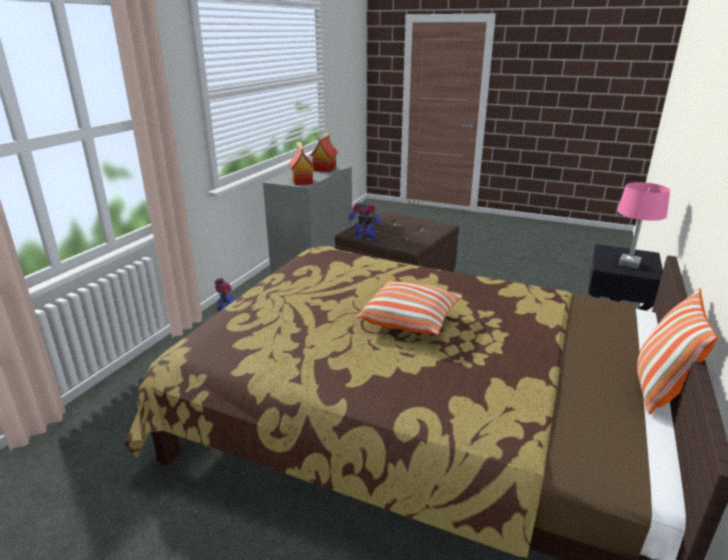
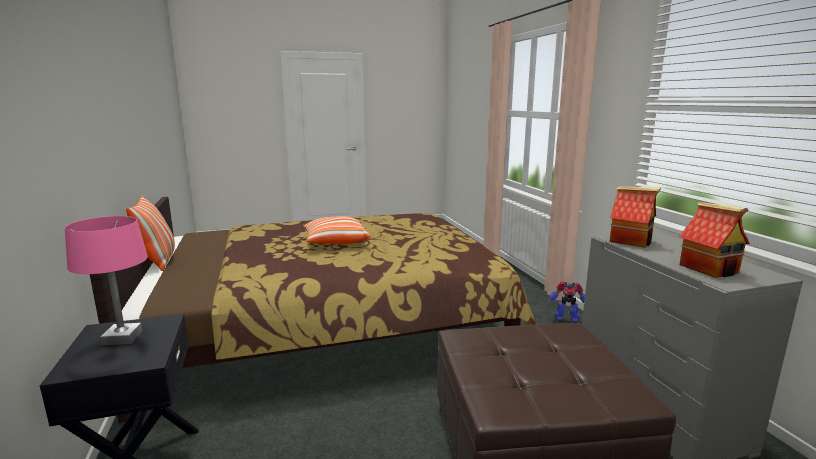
camera: 140 degrees right, 10 degrees down
toy robot [348,202,383,241] -> none

